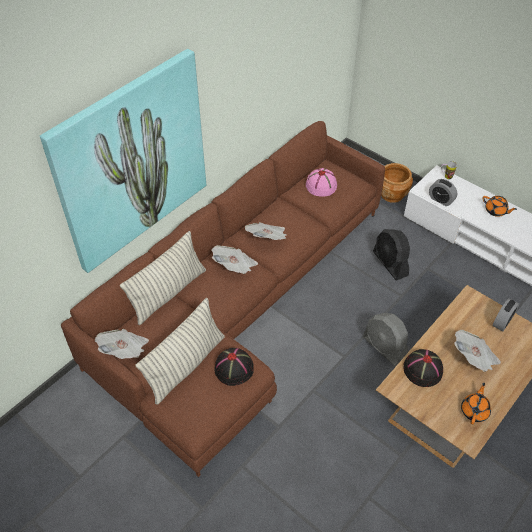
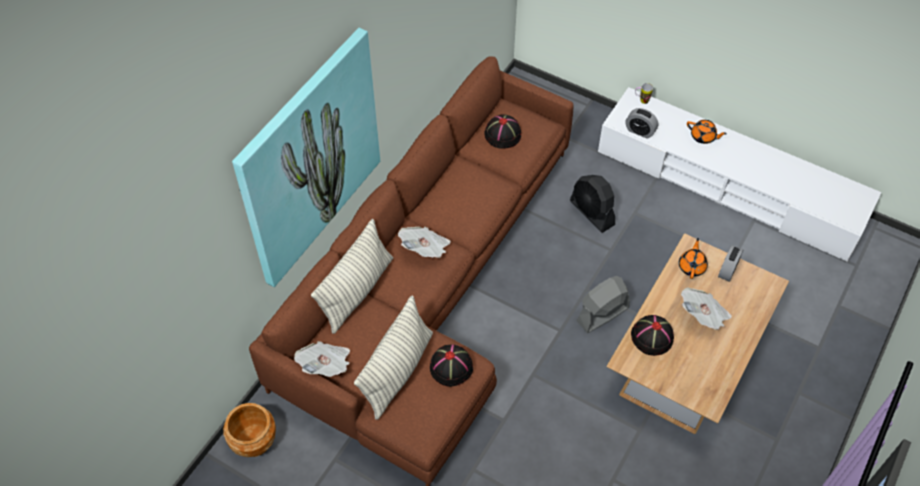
camera: 10 degrees left, 5 degrees up
newspaper [245,222,287,240] -> none
pink hat [306,168,337,197] -> black hat [484,114,521,149]
grey fan [363,313,409,367] -> grey fan turned 105 degrees clockwise [576,276,630,333]
brown planter [381,163,413,203] -> brown planter moved to [223,403,276,457]
orange teapot [461,383,491,424] -> orange teapot moved to [679,238,708,279]

